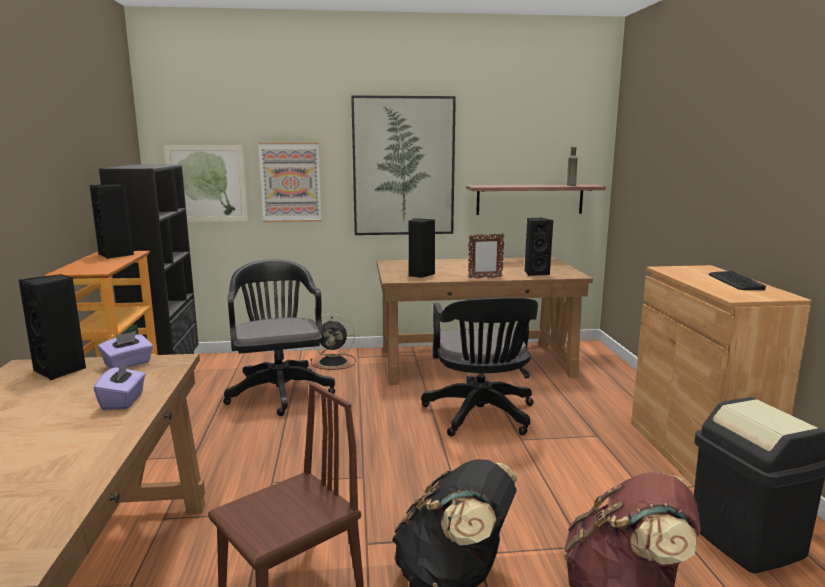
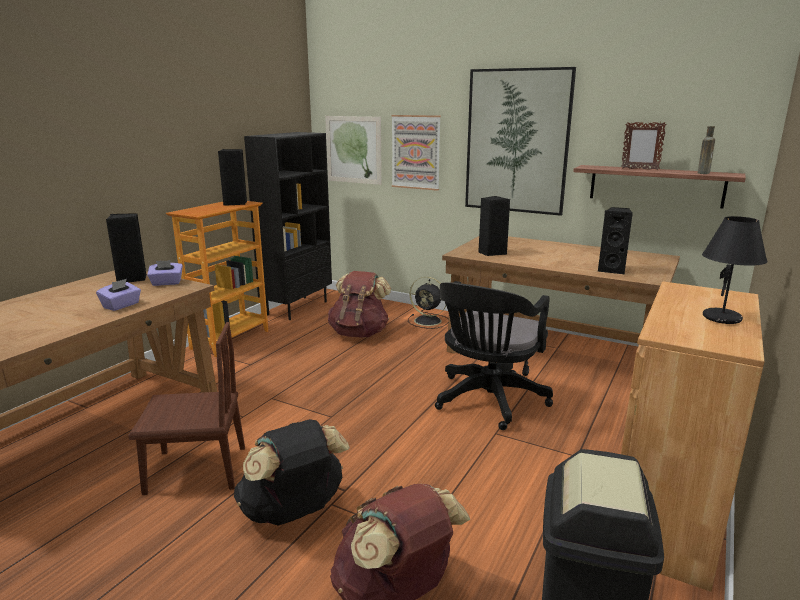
camera: 35 degrees right, 5 degrees up
black office chair [223,259,335,416] -> brown backpack [328,271,391,338]
picture frame [468,233,505,279] -> picture frame moved to [621,122,667,170]
keyboard [709,271,766,290] -> black table lamp [702,216,767,324]

